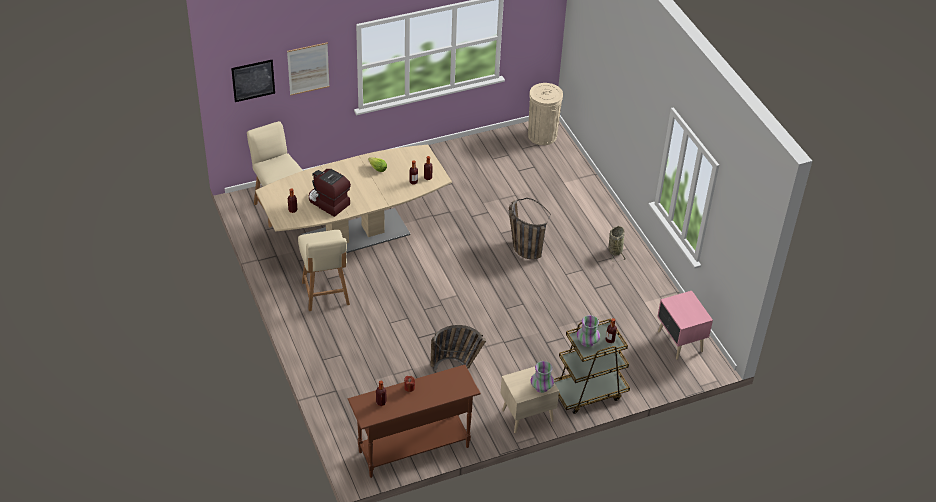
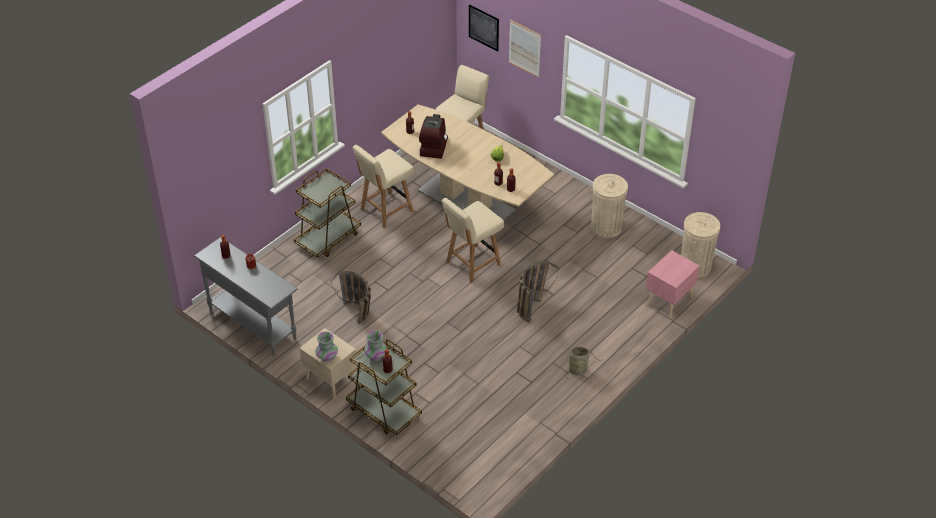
camera: 65 degrees right, 0 degrees up
brown console table [348,365,481,478] -> grey console table [194,237,298,356]
pink nightstand [657,291,713,360] -> pink nightstand moved to [646,250,700,318]
none -> brown cart [294,168,361,258]
none -> beige chair [442,198,504,283]
none -> beige trash can [591,174,628,238]

